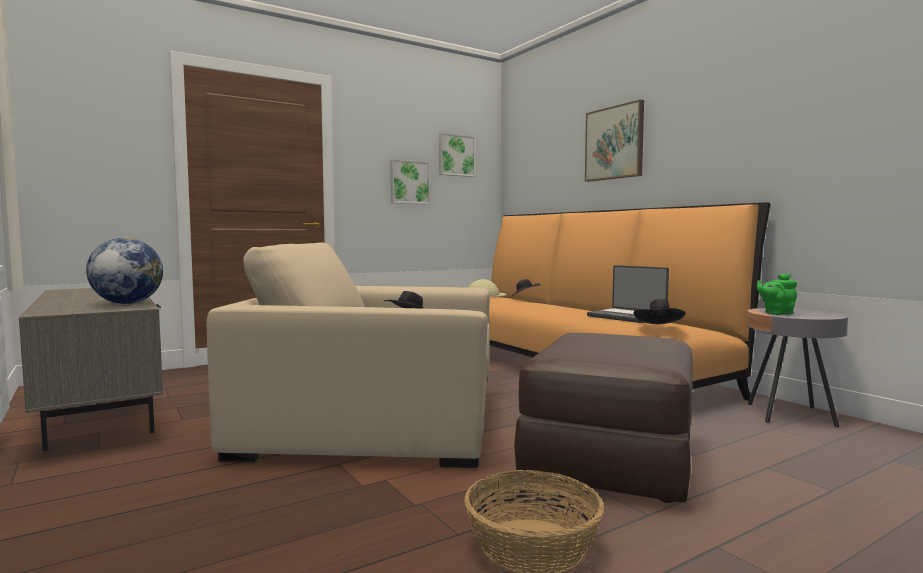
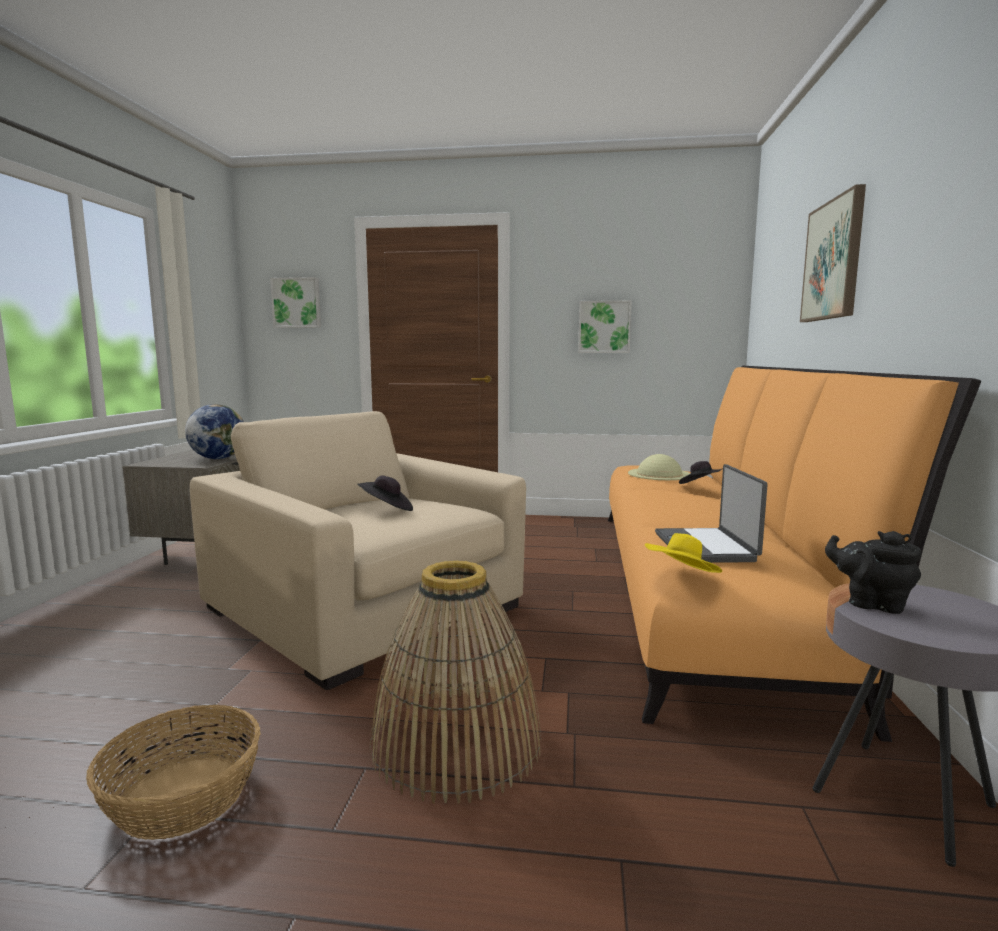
camera: 40 degrees right, 5 degrees up
picture [439,133,475,177] -> picture moved to [270,277,321,328]
brown ottoman [514,333,693,503] -> basket [370,561,541,804]
black hat [634,299,686,324] -> yellow hat [645,533,722,573]
green teapot [757,273,797,315] -> black teapot [825,531,921,614]

